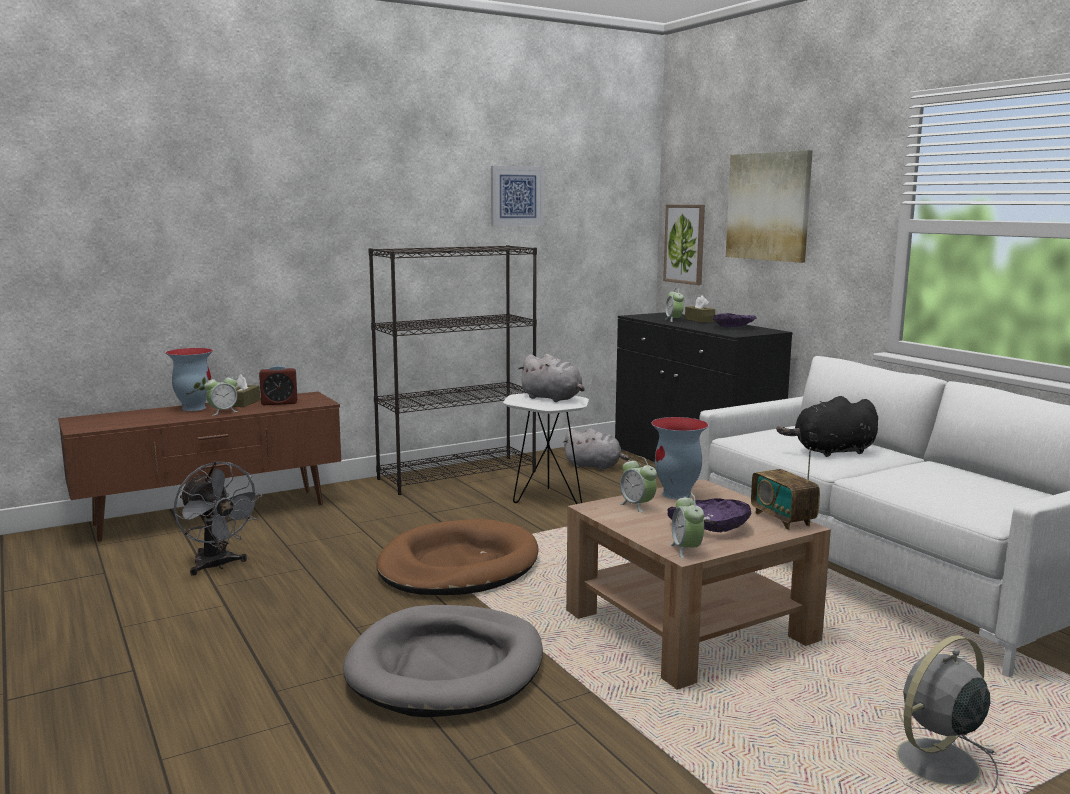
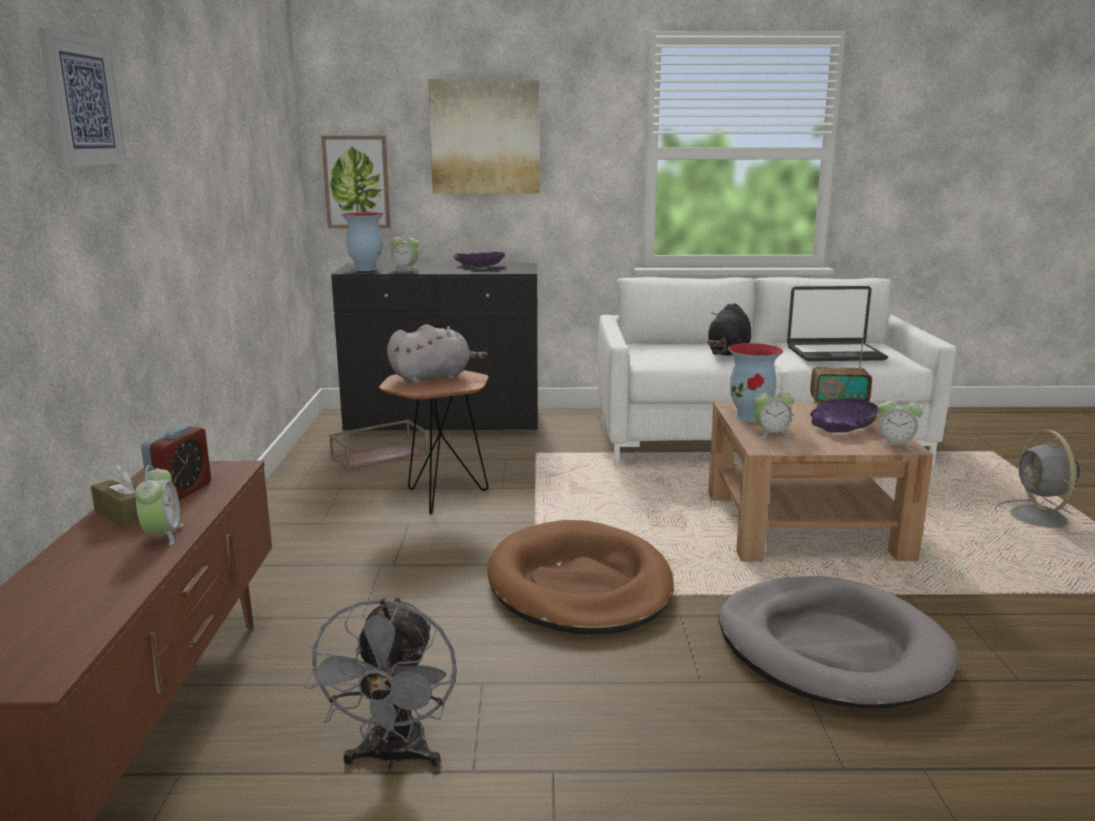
camera: 60 degrees left, 5 degrees up
vase [166,348,213,411] -> vase moved to [341,212,384,271]
grey fan [174,461,263,576] -> grey fan turned 105 degrees clockwise [304,597,457,770]
black bookcase [368,245,537,495] -> none
picture [491,166,544,226] -> picture moved to [38,28,127,166]
white side table [503,393,589,504] -> brown side table [379,370,489,515]
grey plush toy [563,428,630,470] -> brown tray [329,420,428,470]
brown tissue box [685,295,715,323] -> none
none -> laptop [787,286,888,361]

